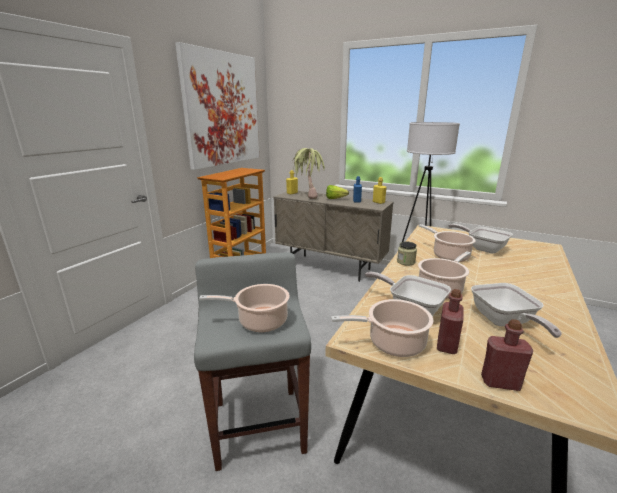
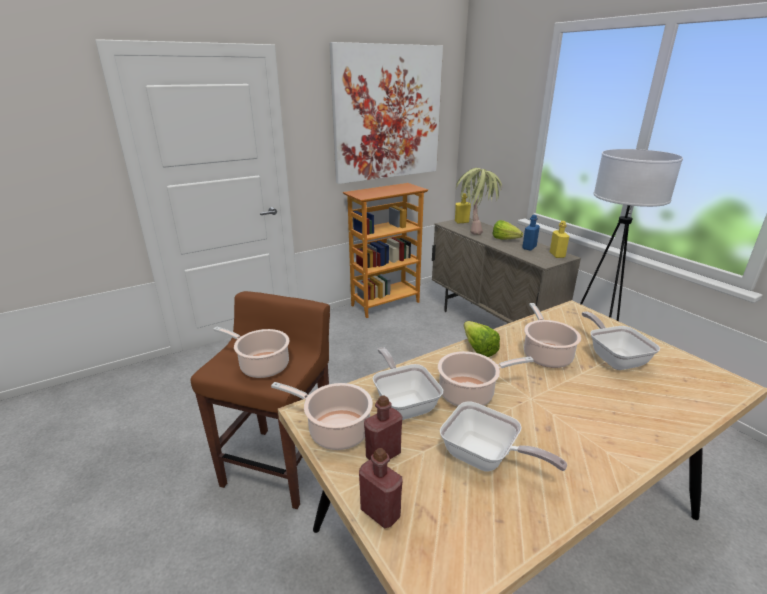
camera: 30 degrees right, 5 degrees up
grey stool [194,252,311,471] -> brown stool [191,291,330,509]
jar [397,242,417,266] -> lettuce [464,321,500,357]
frying pan [471,283,562,338] -> frying pan turned 75 degrees counterclockwise [440,402,567,471]

